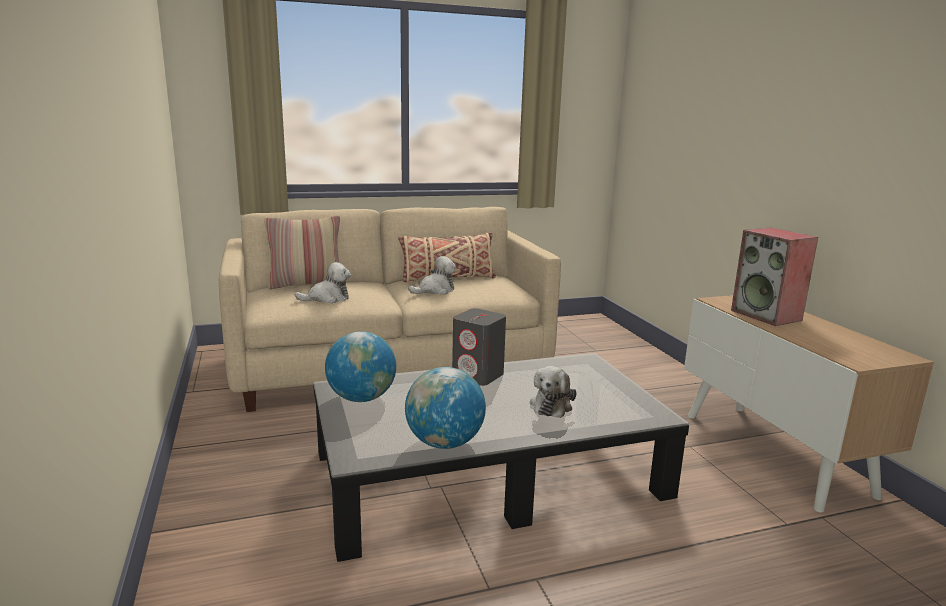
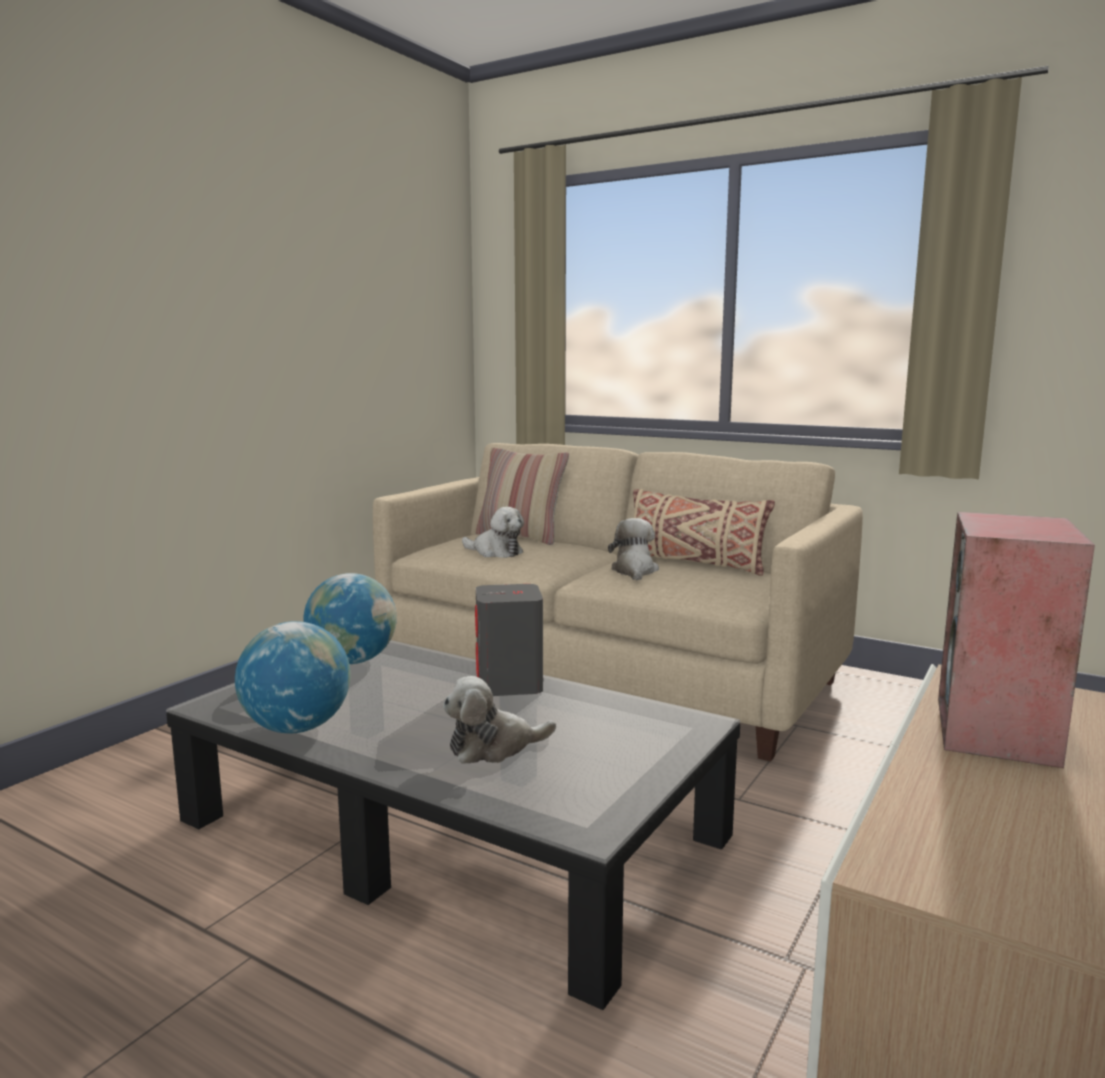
camera: 50 degrees right, 5 degrees down
plush toy [408,256,456,295] -> plush toy turned 105 degrees counterclockwise [608,518,659,581]

